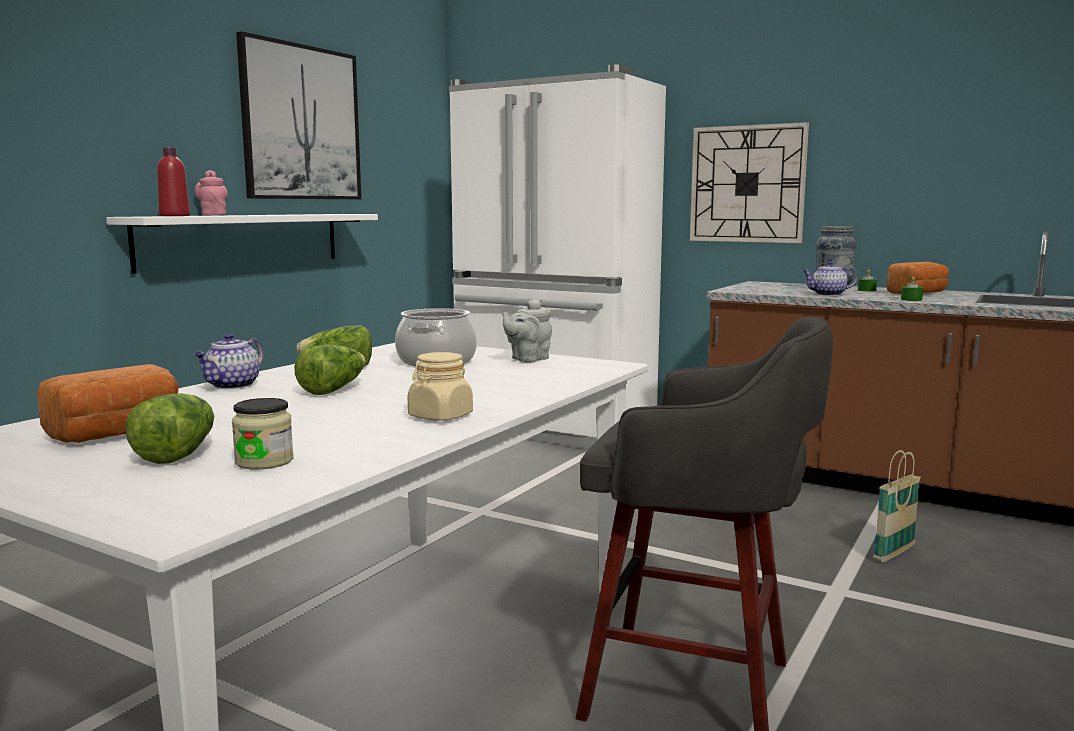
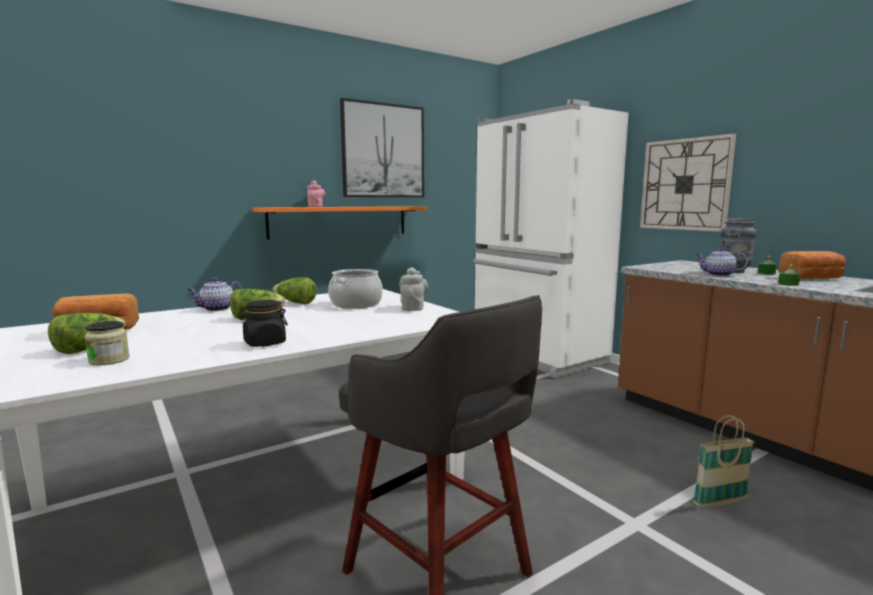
camera: 25 degrees right, 0 degrees up
white shelf [106,214,378,274] -> orange shelf [253,206,427,240]
red bottle [157,148,190,216] -> none
beige jar [407,352,473,421] -> black jar [237,300,288,347]
grey teapot [503,299,552,362] -> grey teapot turned 120 degrees clockwise [399,267,428,311]

